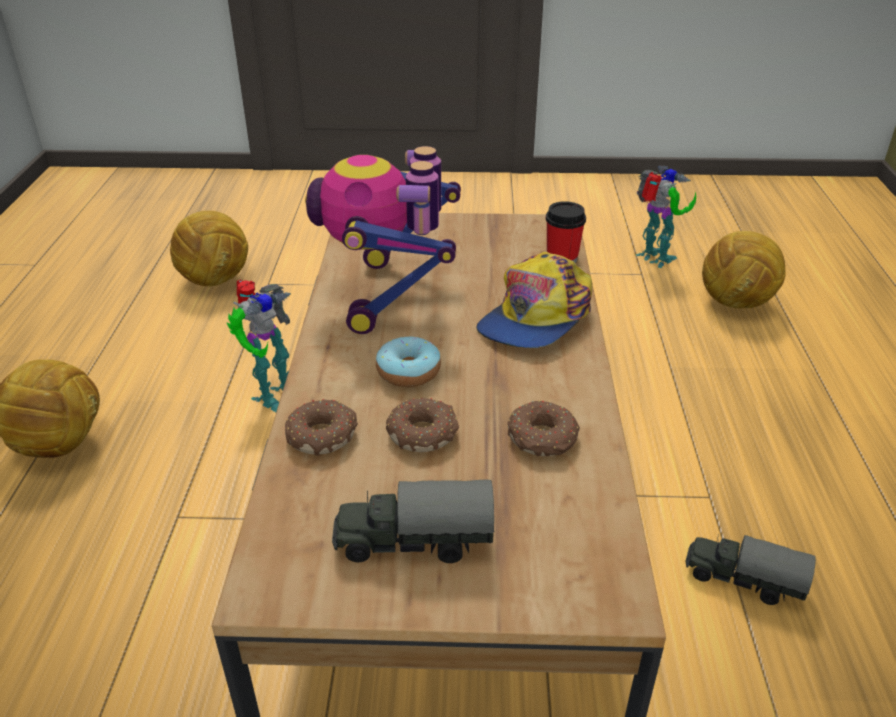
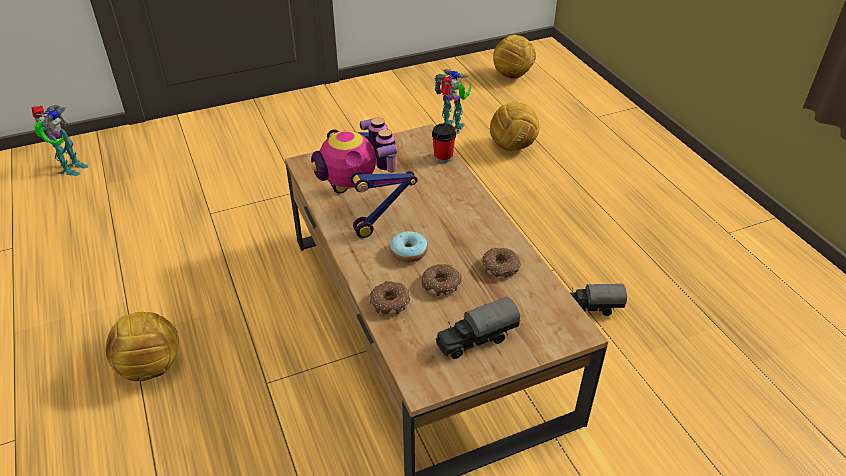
camera: 25 degrees left, 5 degrees up
football [170,211,248,286] -> football moved to [493,35,536,79]
toy robot [227,279,291,412] -> toy robot moved to [32,105,88,176]
cap [476,252,592,348] -> none

